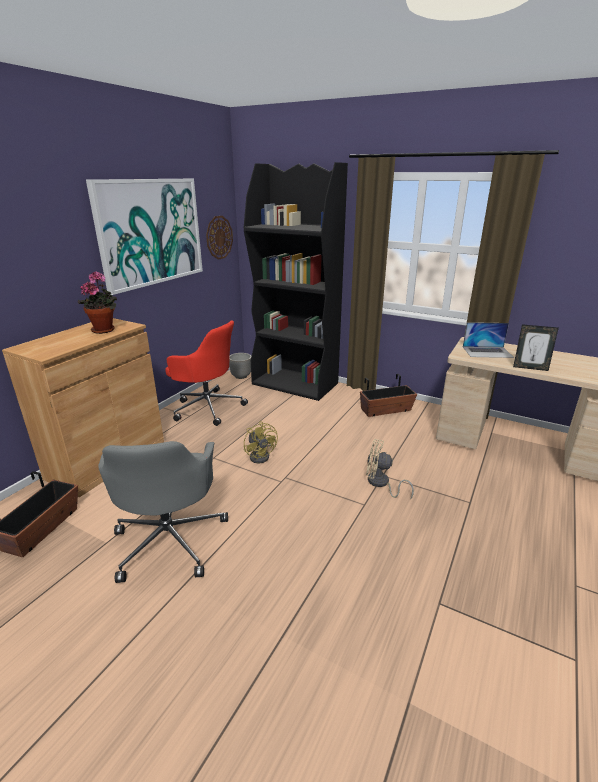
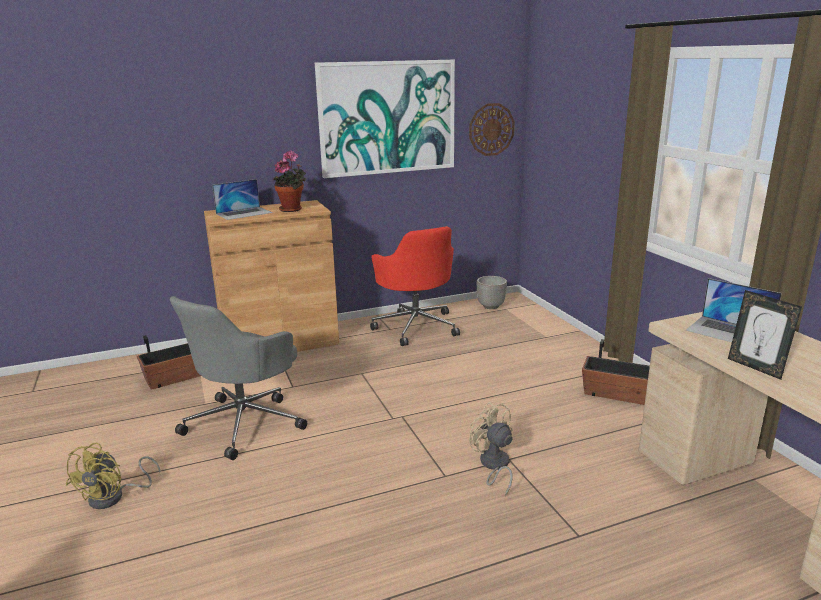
camera: 40 degrees right, 5 degrees down
black bookcase [244,162,348,401] -> none
yellow fan [244,421,278,464] -> yellow fan moved to [66,443,160,509]
none -> laptop [212,179,272,220]

